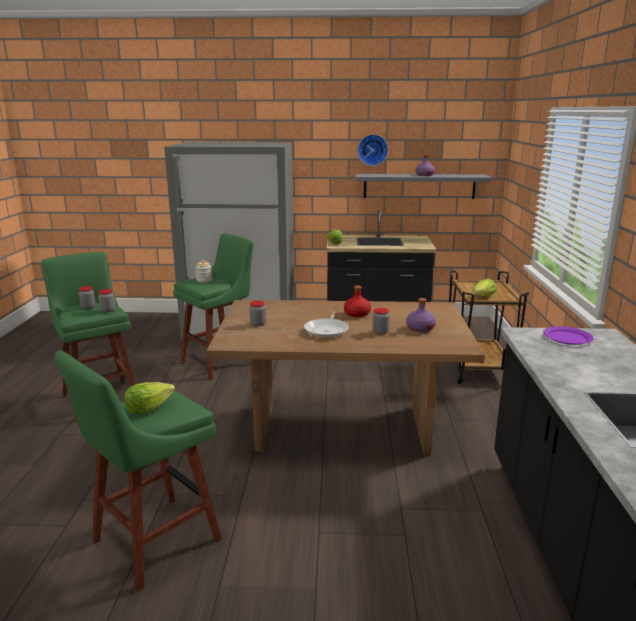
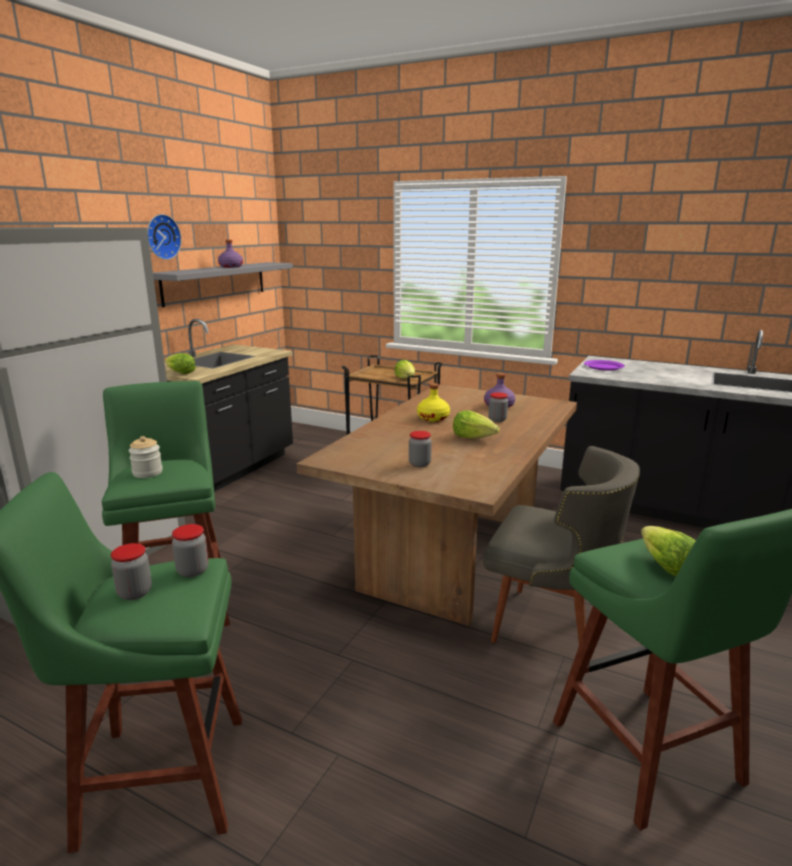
camera: 65 degrees left, 0 degrees up
frying pan [304,311,349,338] -> lettuce [453,410,500,439]
red bottle [344,285,371,317] -> yellow bottle [417,383,450,422]
none -> grey chair [483,446,640,644]

